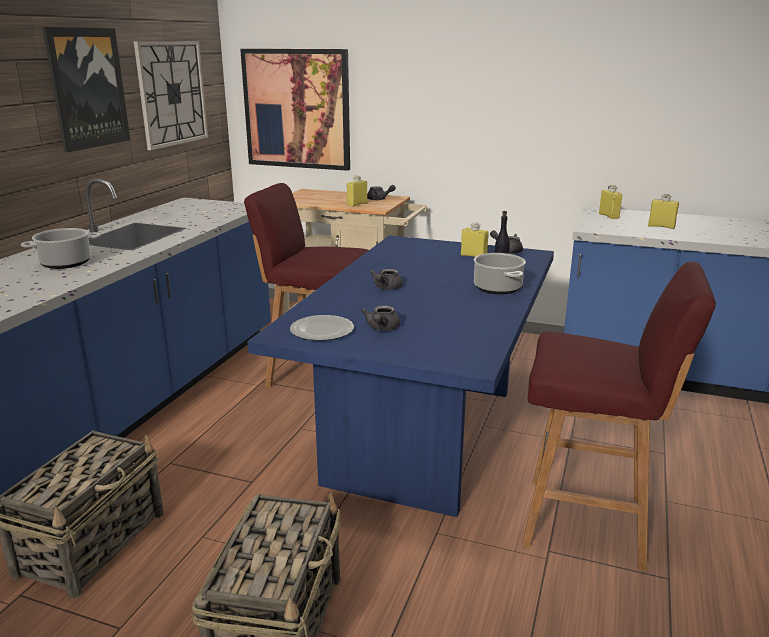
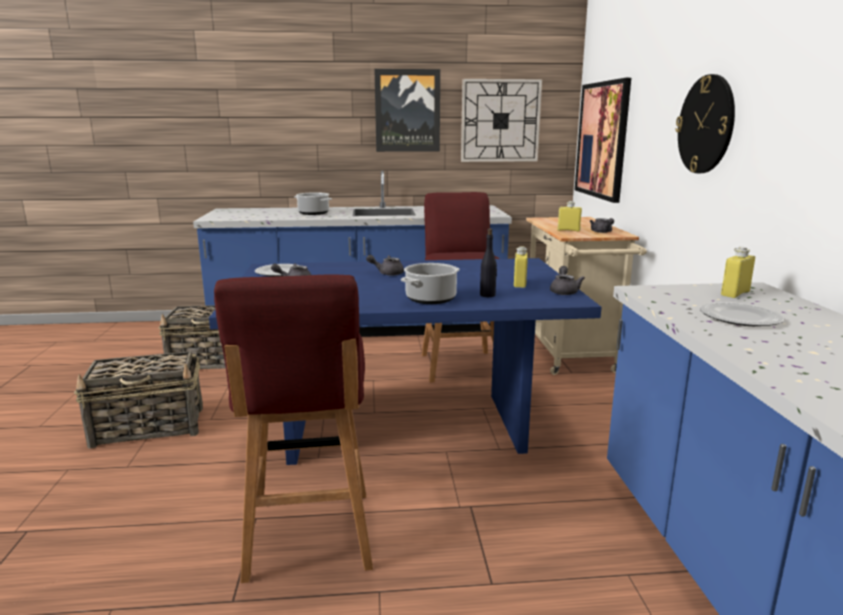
camera: 65 degrees right, 5 degrees down
yellow bottle [648,194,679,229] -> plate [700,302,784,326]
none -> wall clock [675,74,735,173]

